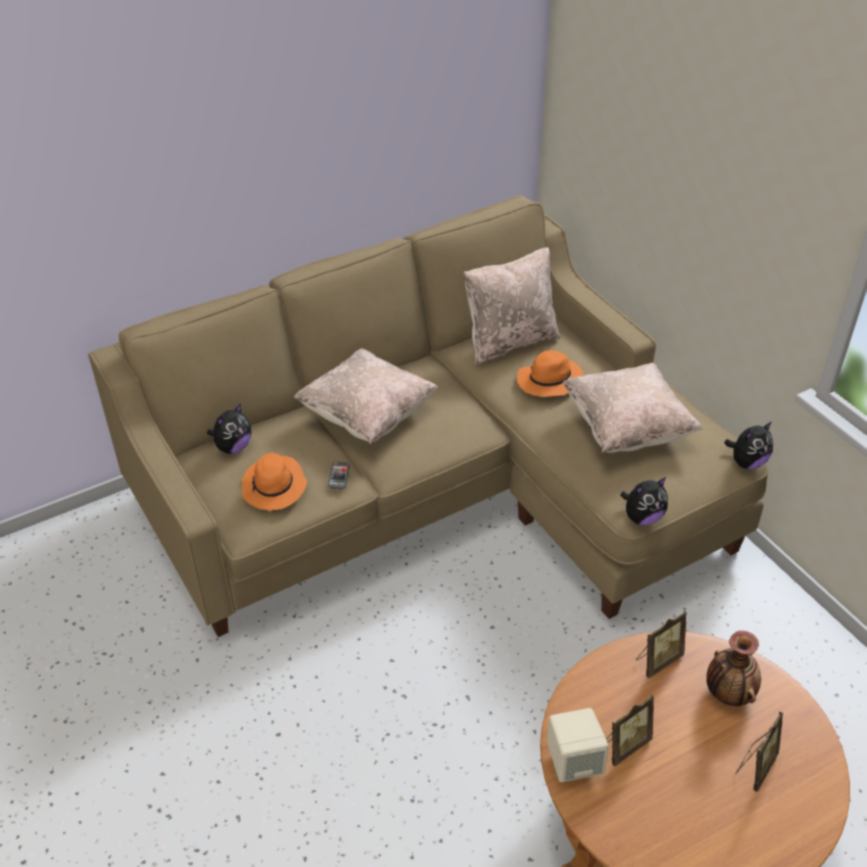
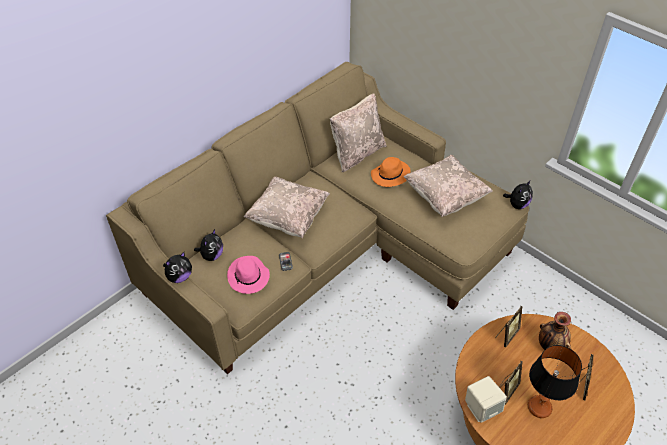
camera: 15 degrees left, 5 degrees up
orange hat [242,453,307,510] -> pink hat [227,256,270,294]
plush toy [620,477,668,525] -> plush toy moved to [163,252,192,283]
none -> table lamp [528,345,582,418]

